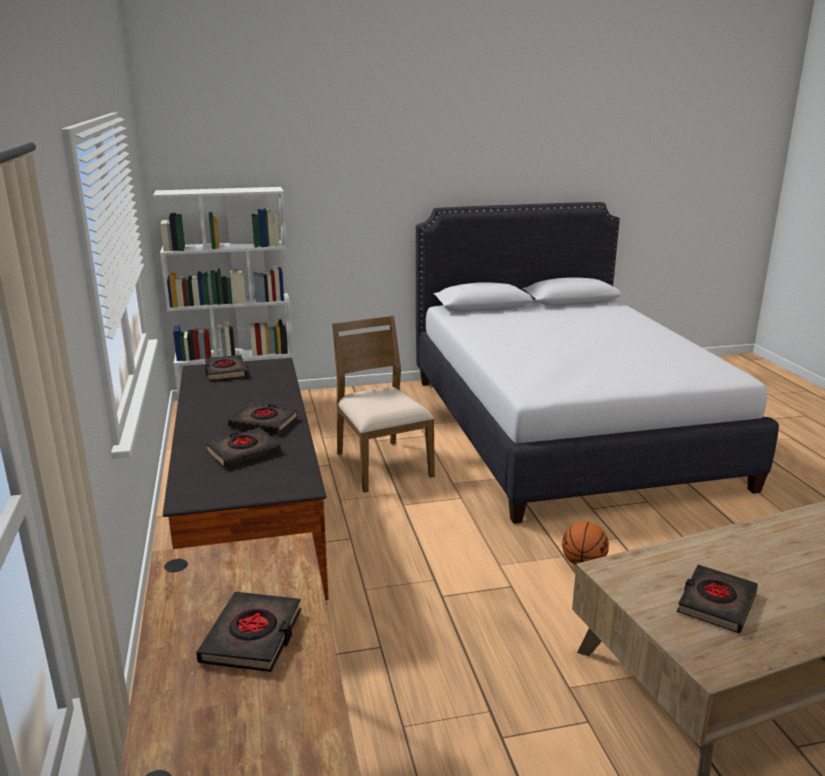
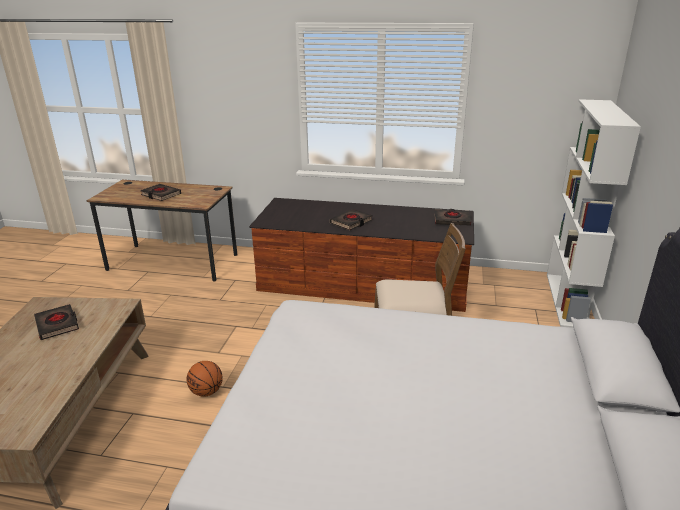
camera: 115 degrees right, 5 degrees up
black book [205,428,281,468] -> none

